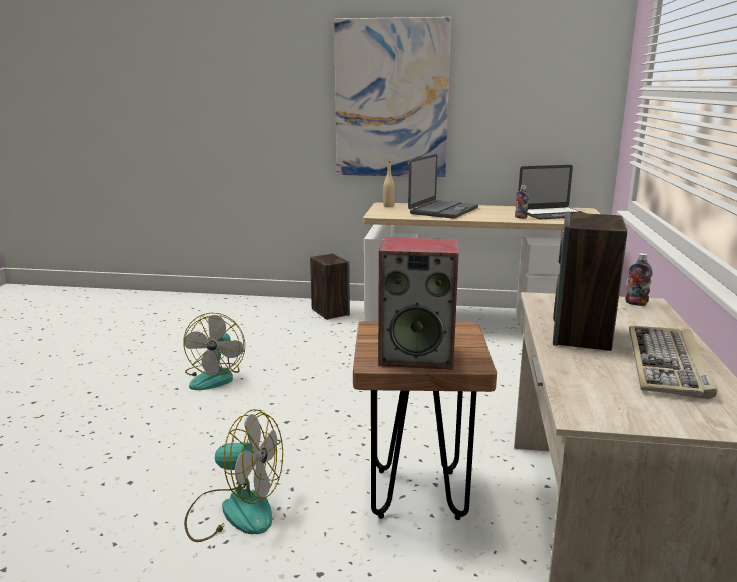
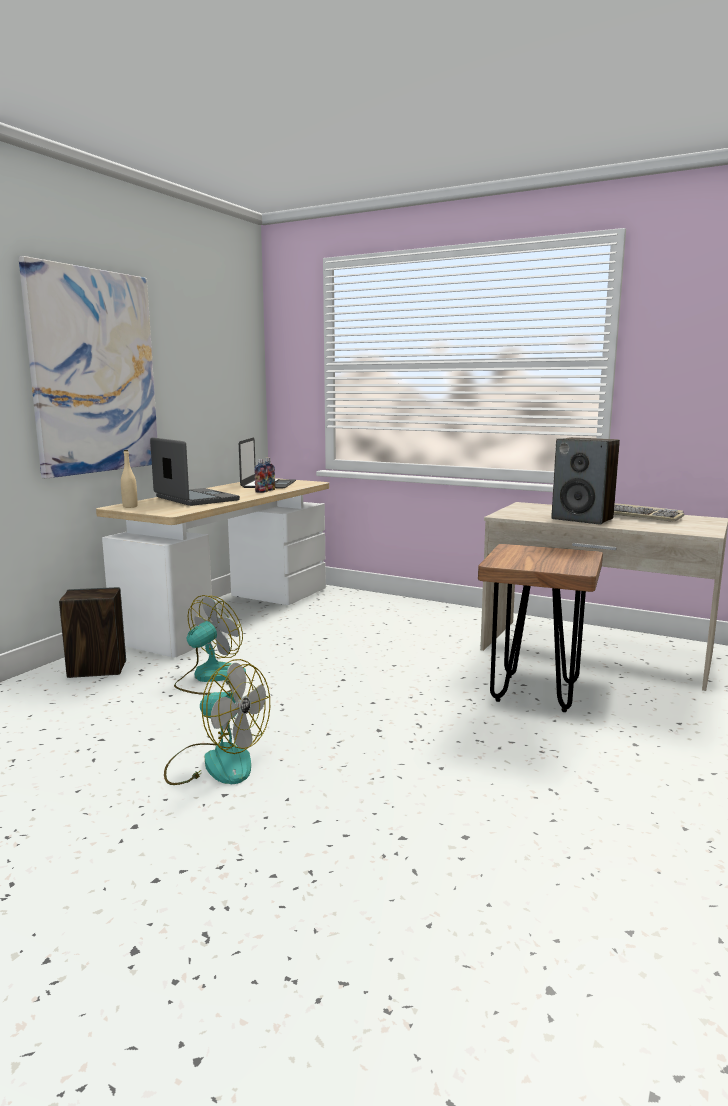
camera: 70 degrees left, 5 degrees down
fan [184,409,283,542] -> fan moved to [174,595,246,695]
speaker [378,237,459,370] -> none
bottle [625,253,652,306] -> bottle moved to [254,459,268,493]

